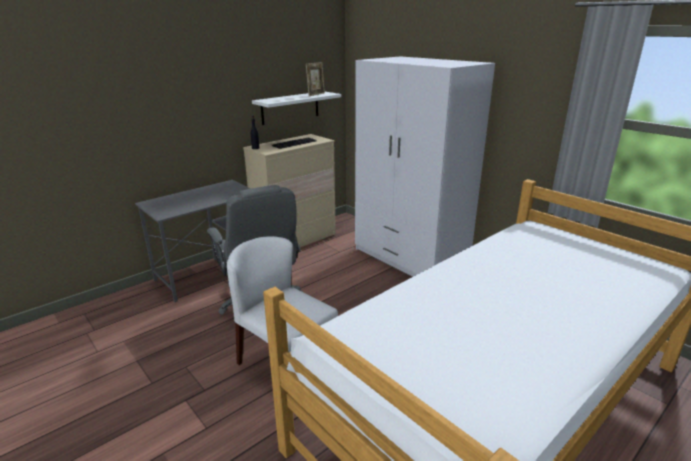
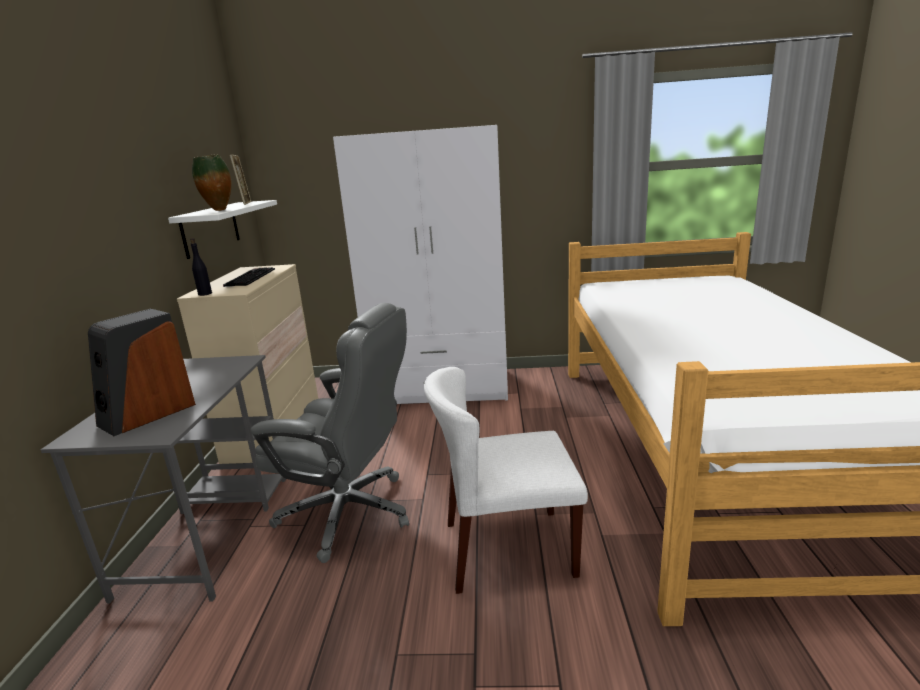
camera: 45 degrees left, 5 degrees down
none -> speaker [88,309,196,436]
none -> vase [192,155,231,211]

